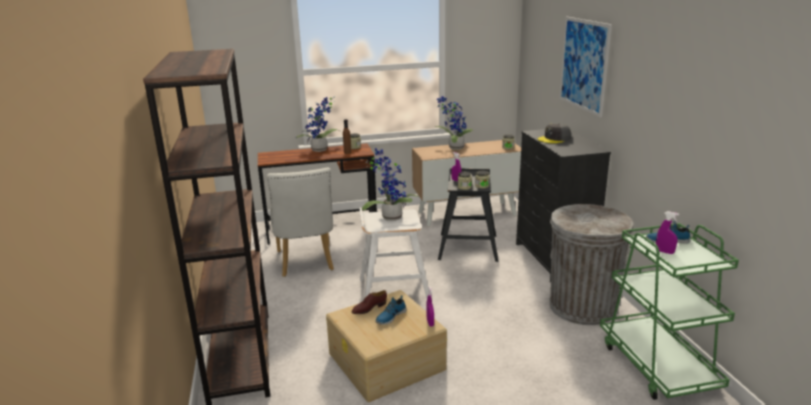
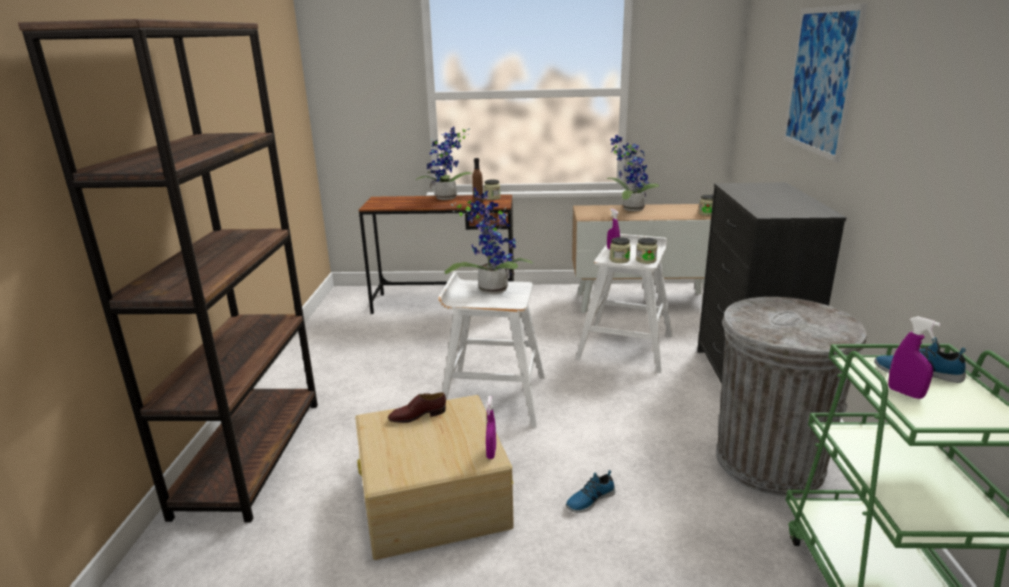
camera: 15 degrees right, 0 degrees up
white chair [266,168,334,277] -> none
shoe [375,295,406,325] -> shoe moved to [565,470,615,513]
black stool [438,168,498,262] -> white stool [575,234,673,373]
grey cap [538,123,571,144] -> none

